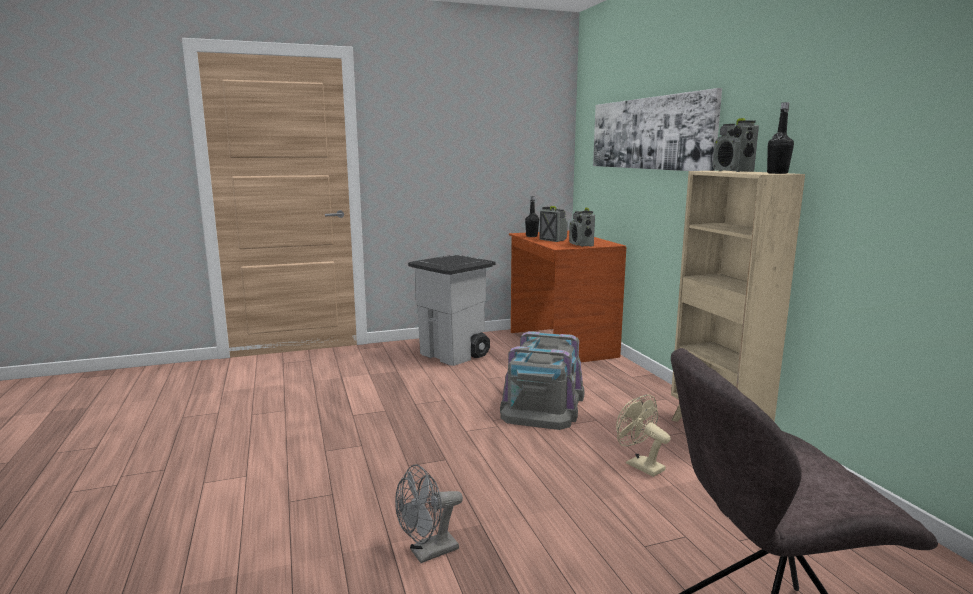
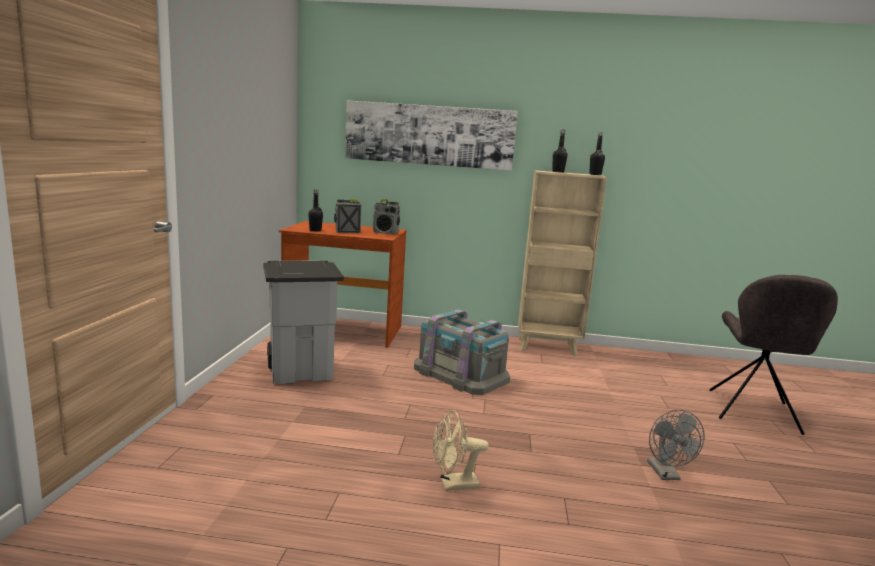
camera: 65 degrees left, 0 degrees up
beige fan [616,394,670,477] -> beige fan moved to [433,410,489,491]
radio [712,118,759,172] -> black bottle [552,129,567,173]

